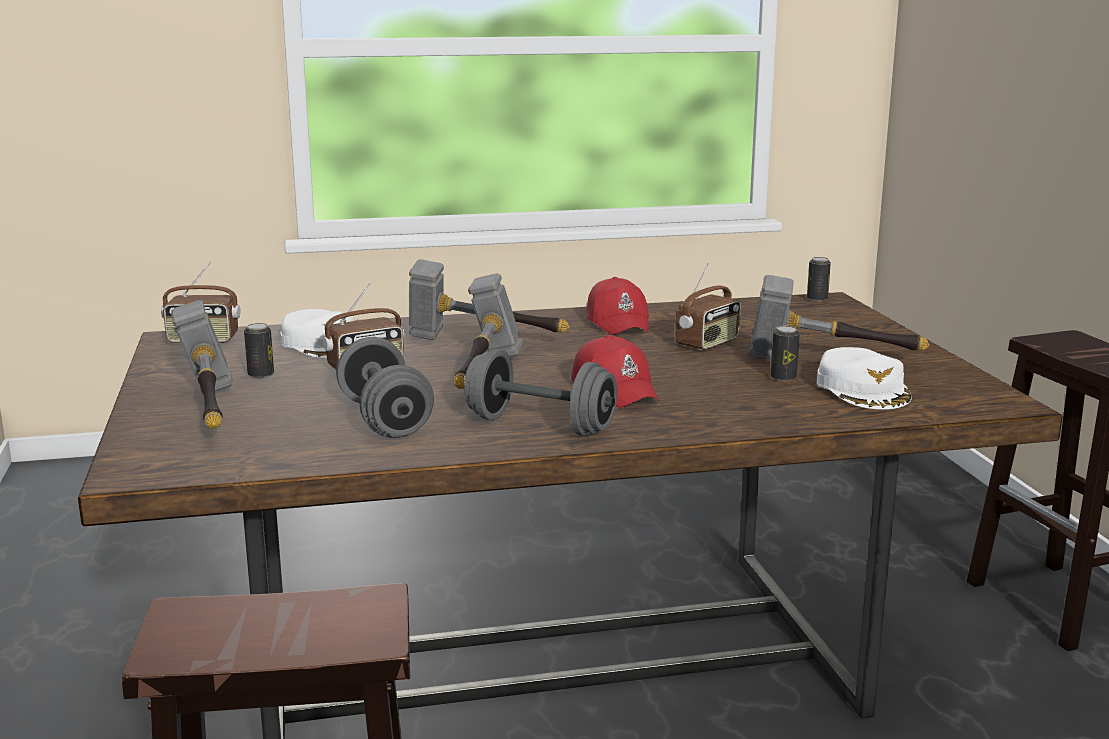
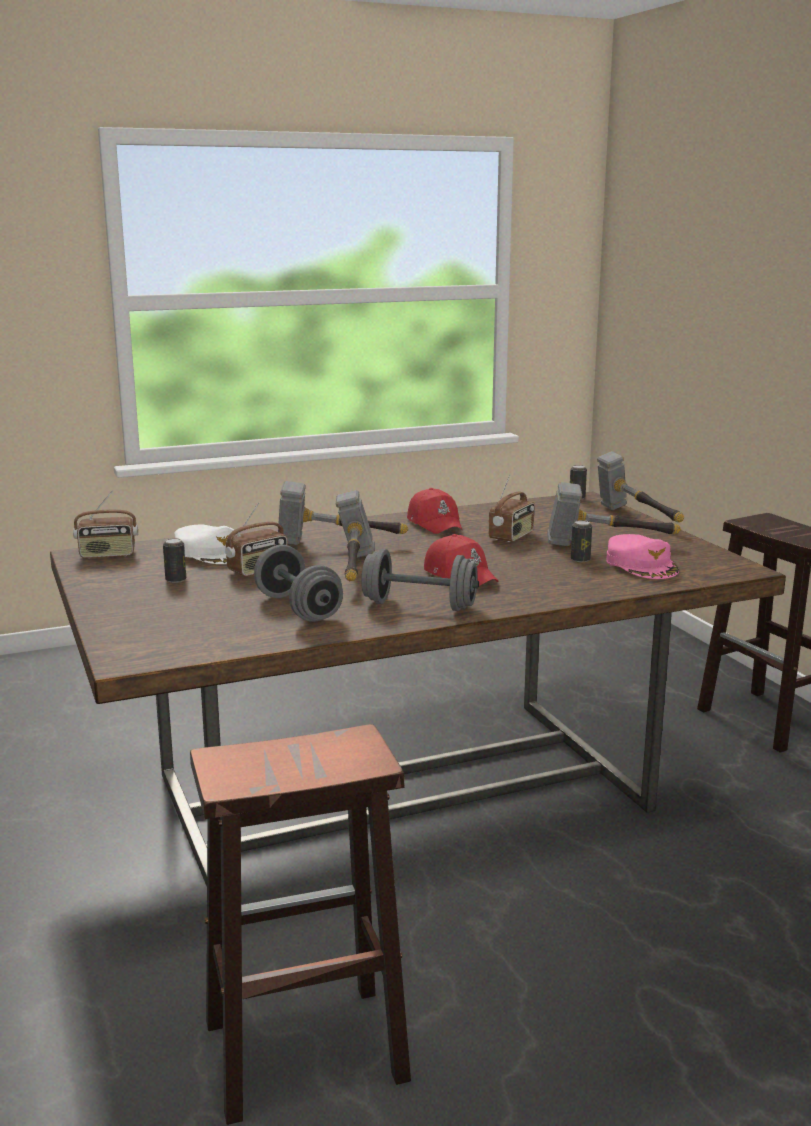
camera: 10 degrees left, 0 degrees up
hammer [171,300,233,429] -> hammer moved to [597,451,684,522]
white cap [817,347,911,410] -> pink cap [606,534,679,579]

